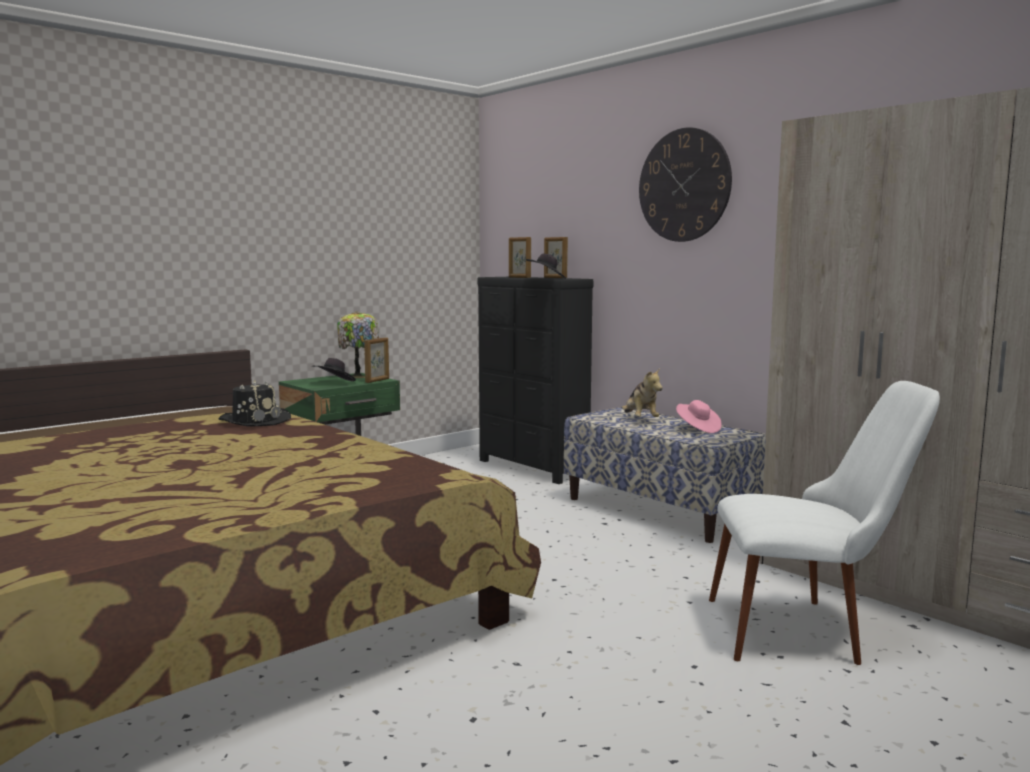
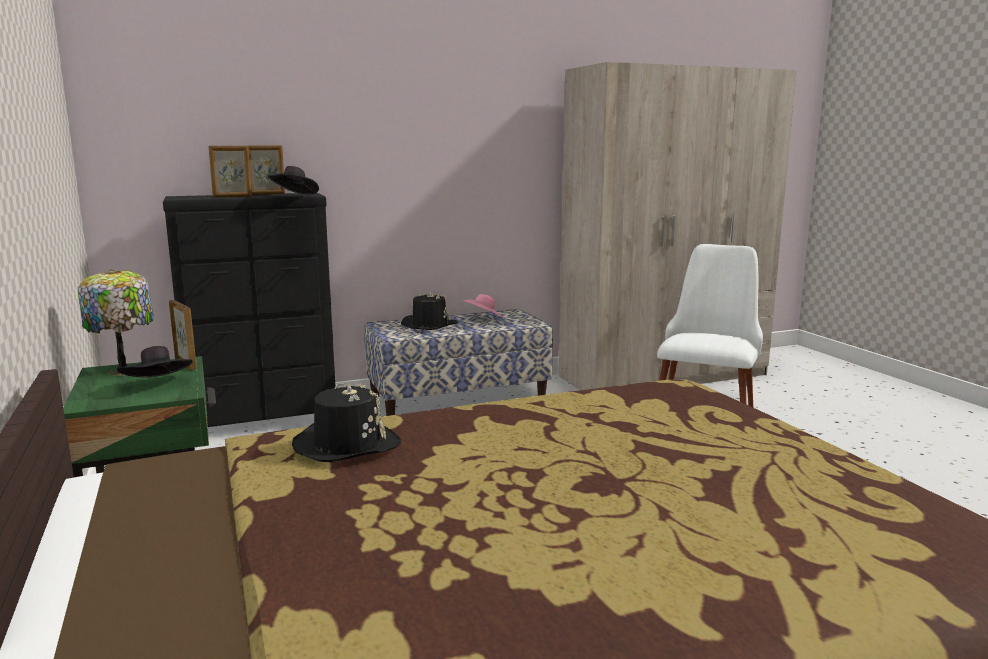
camera: 70 degrees left, 5 degrees up
plush toy [622,368,662,417] -> black hat [401,291,459,330]
wall clock [639,127,732,242] -> none

